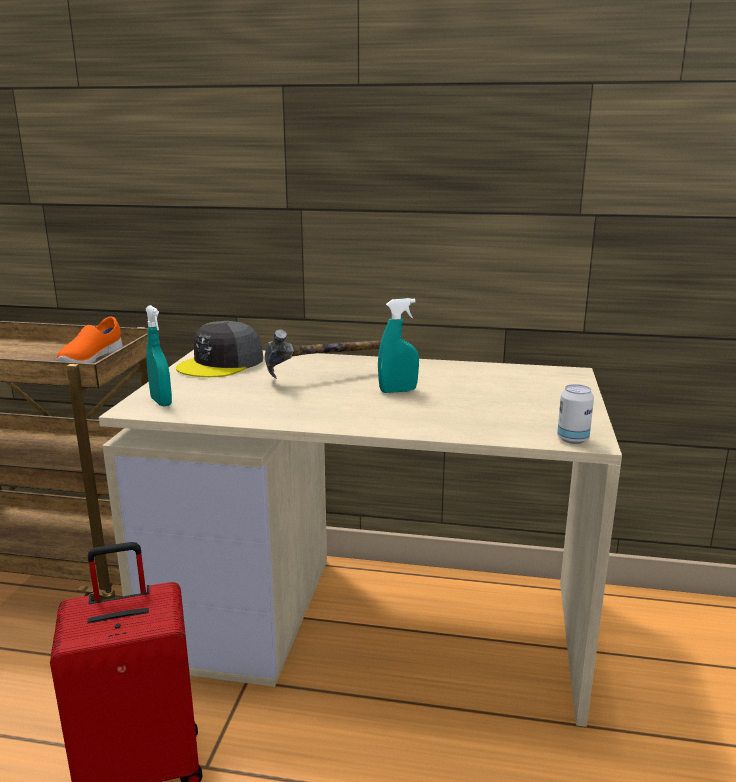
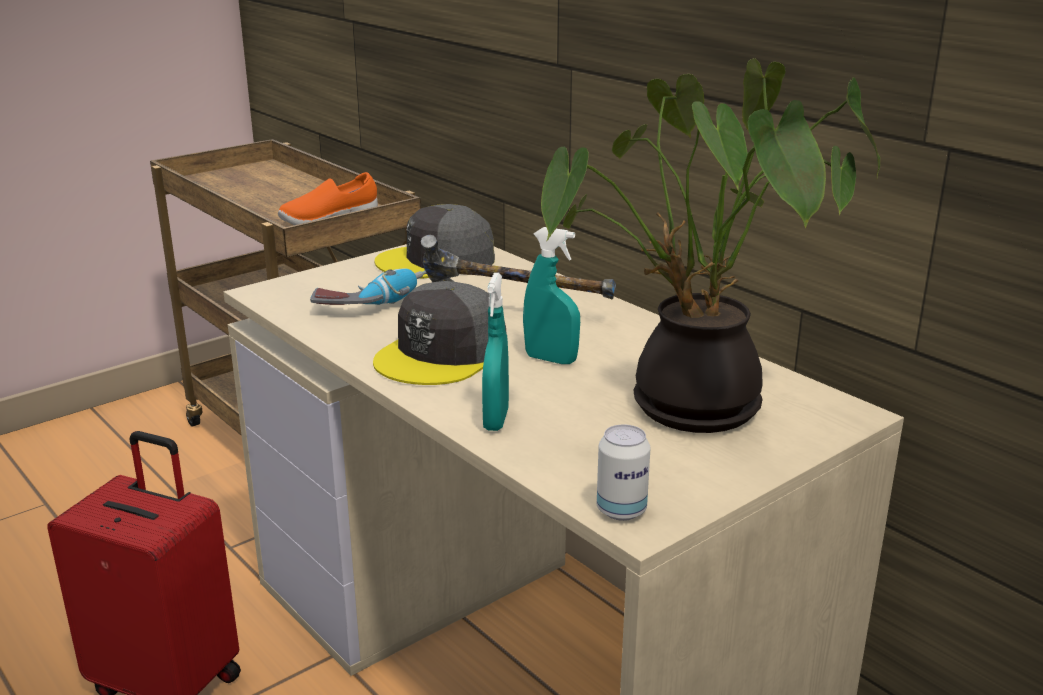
camera: 40 degrees right, 5 degrees up
turquoise spray bottle [145,305,172,406] -> turquoise spray bottle moved to [482,273,509,431]
none -> power drill [310,268,427,305]
none -> grey cap [373,281,506,385]
none -> potted plant [541,58,880,433]

